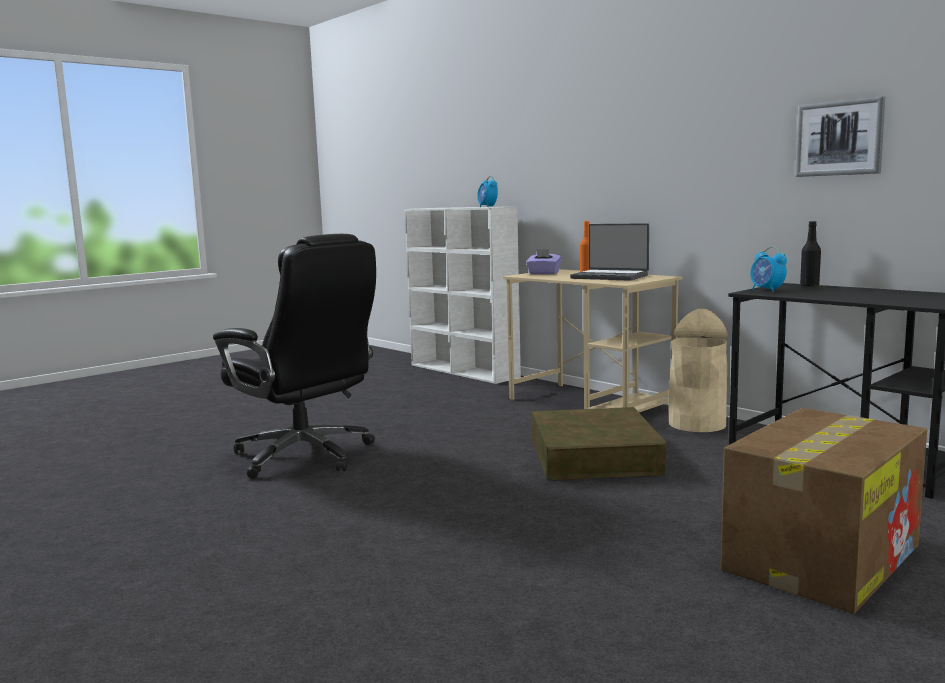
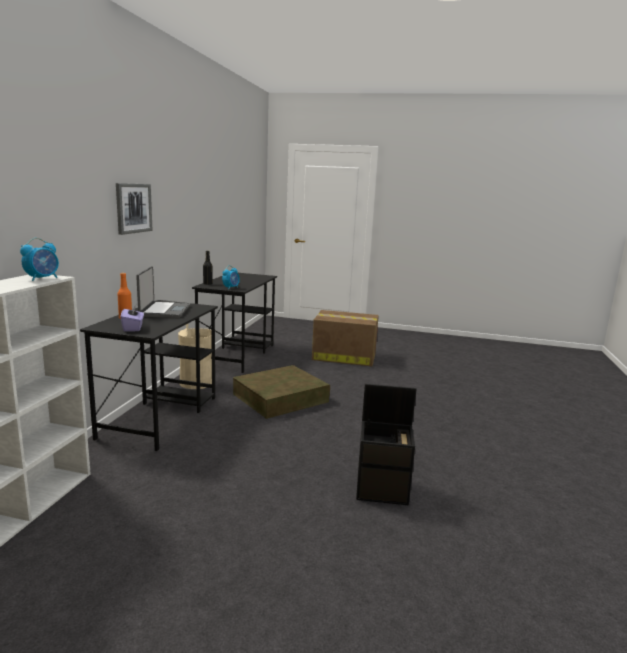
camera: 125 degrees left, 5 degrees up
black office chair [213,234,376,479] -> black storage box [356,384,417,505]
beige desk [503,269,682,412] -> black desk [80,300,218,451]
picture [795,96,885,177] -> picture moved to [116,183,153,235]

